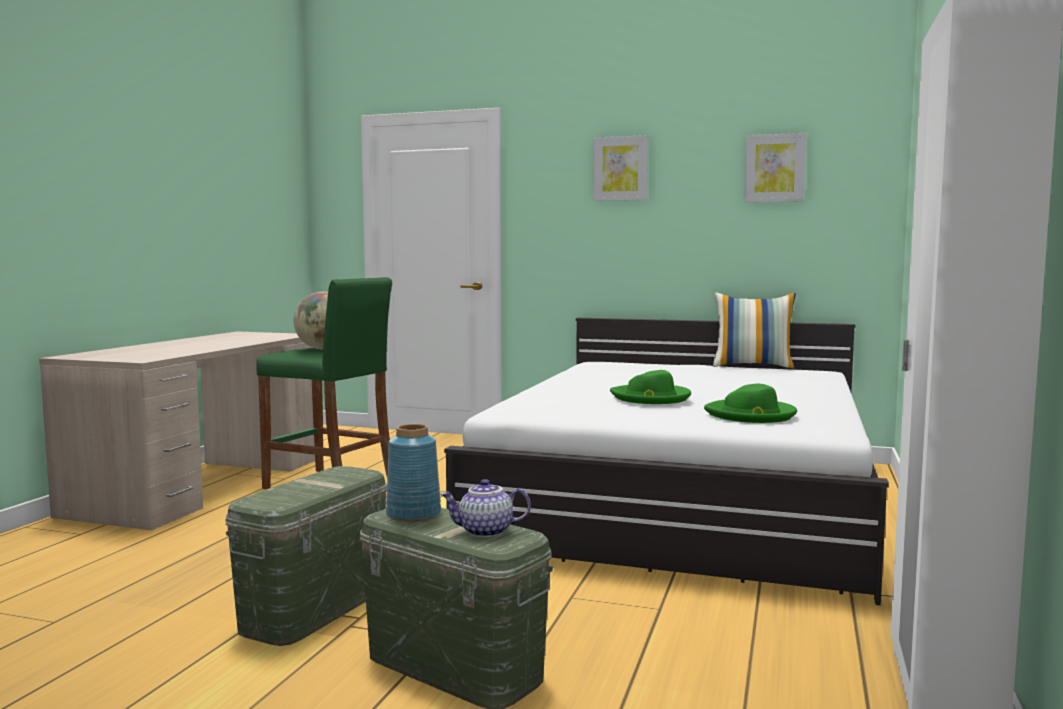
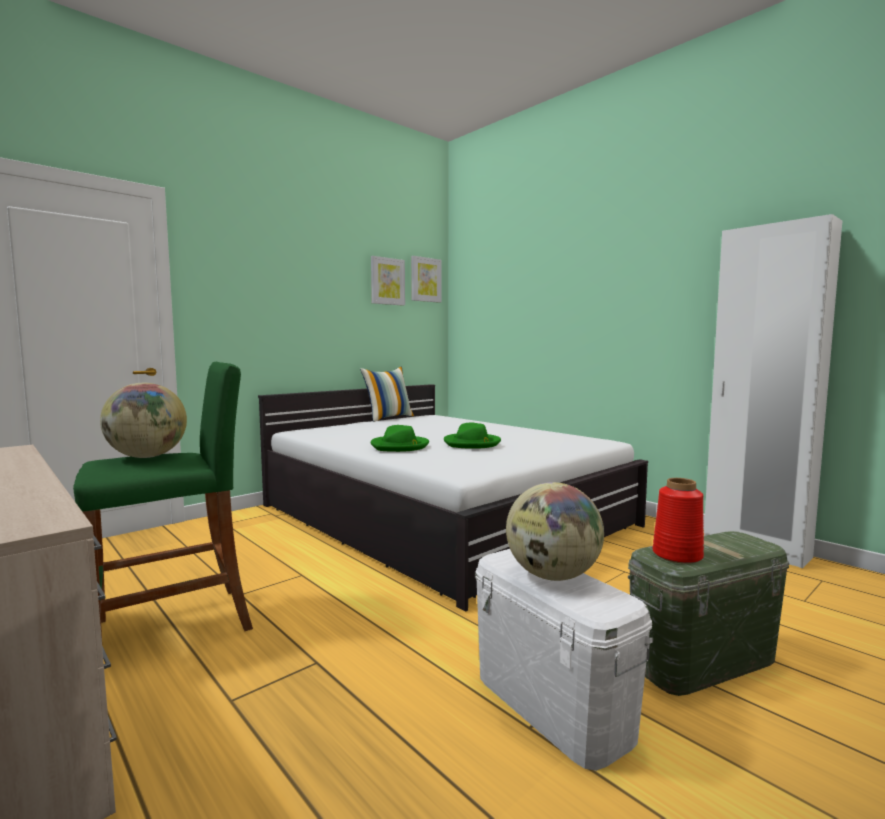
camera: 60 degrees left, 0 degrees up
green storage box [226,466,387,646] -> white storage box [475,549,653,771]
blue vase [386,424,441,522] -> red vase [652,478,704,564]
teapot [440,479,531,538] -> none
picture [593,135,648,201] -> picture moved to [411,256,442,303]
green hat [704,384,797,423] -> green hat moved to [371,425,429,452]
none -> globe [506,482,604,581]

